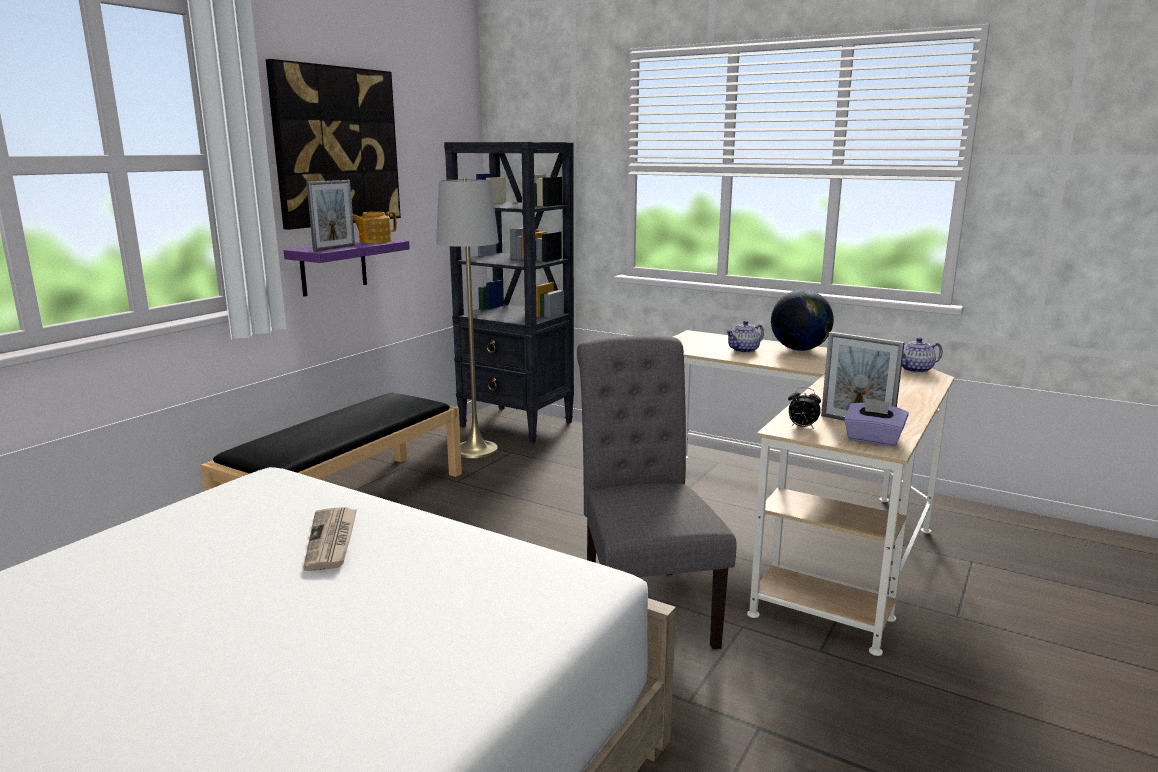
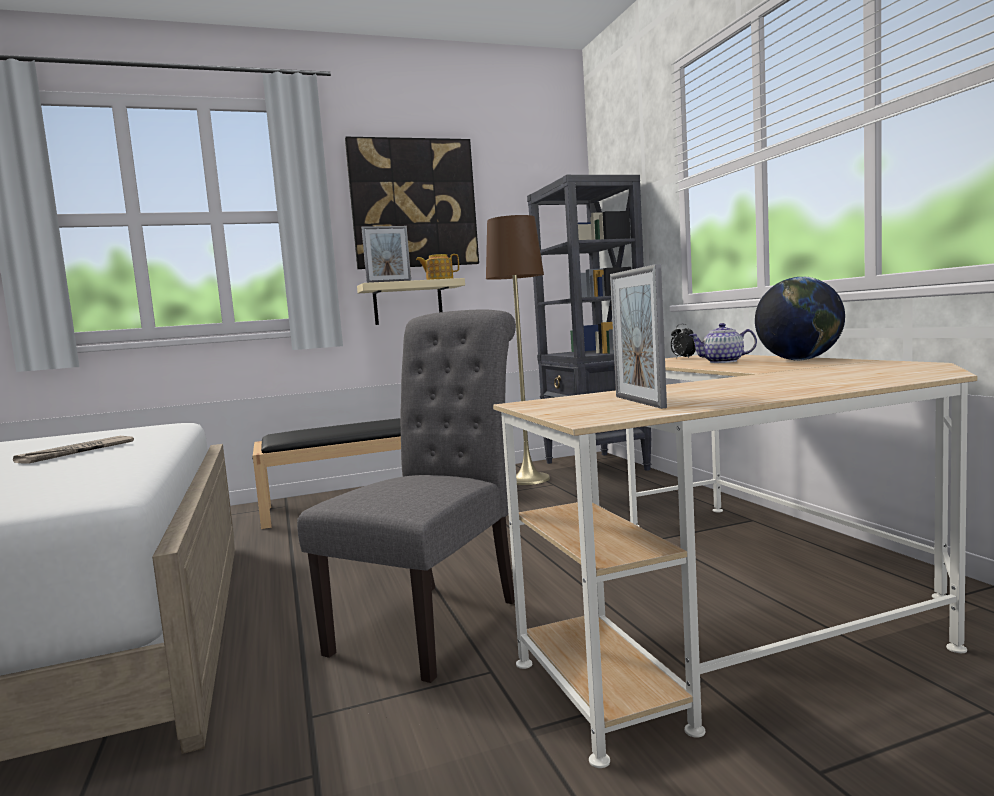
camera: 40 degrees right, 10 degrees down
purple shelf [284,240,410,297] -> beige shelf [357,278,465,325]
grey floor lamp [436,178,499,458] -> brown floor lamp [486,215,550,485]
alarm clock [788,387,821,429] -> alarm clock moved to [671,324,696,358]
purple tissue box [844,398,908,447] -> none
teapot [902,337,943,373] -> none

